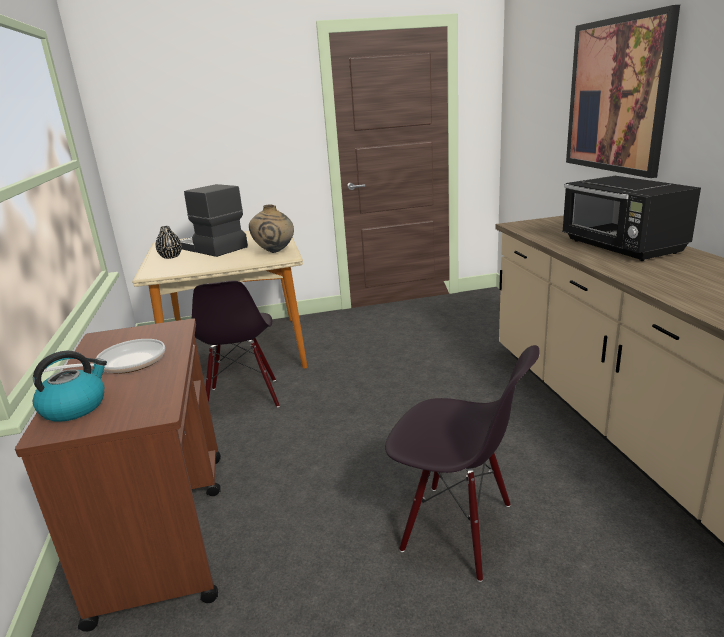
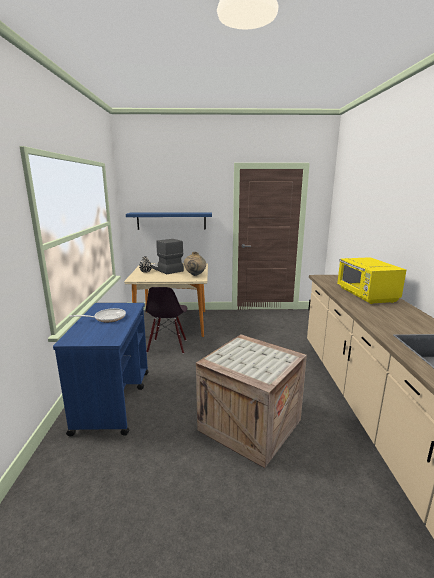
camera: 10 degrees right, 5 degrees down
brown cart [15,318,221,632] -> blue cart [53,303,149,436]
kettle [33,351,107,422] -> none
black chair [385,345,540,582] -> crate [196,334,307,468]
black microwave [562,176,701,261] -> yellow microwave [337,257,406,304]
picture [566,5,680,178] -> none
none -> blue shelf [126,212,212,230]

